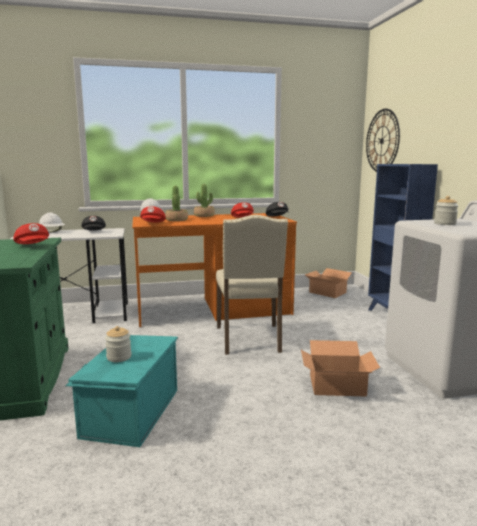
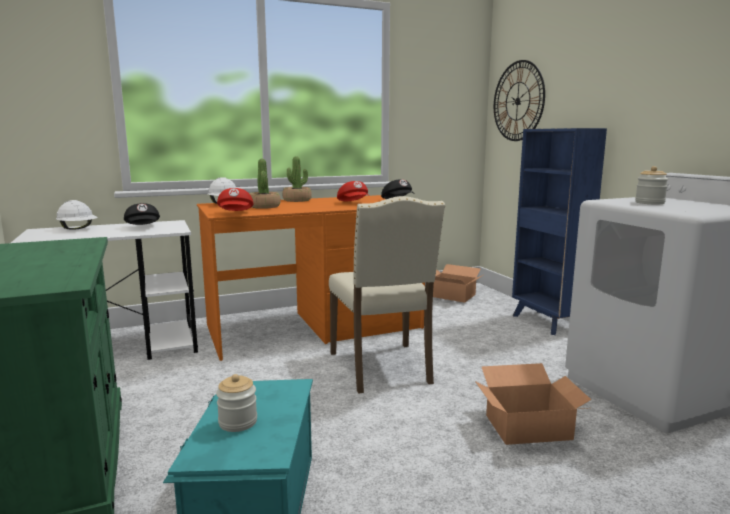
camera: 10 degrees left, 0 degrees up
red cap [13,223,49,244] -> none

